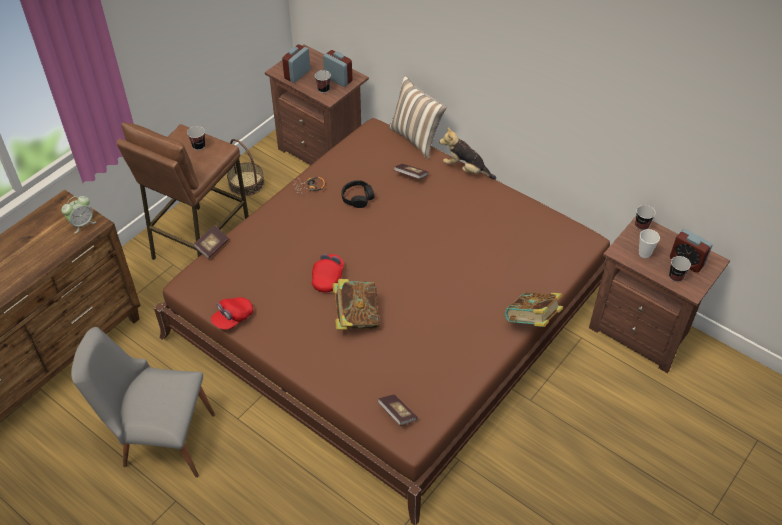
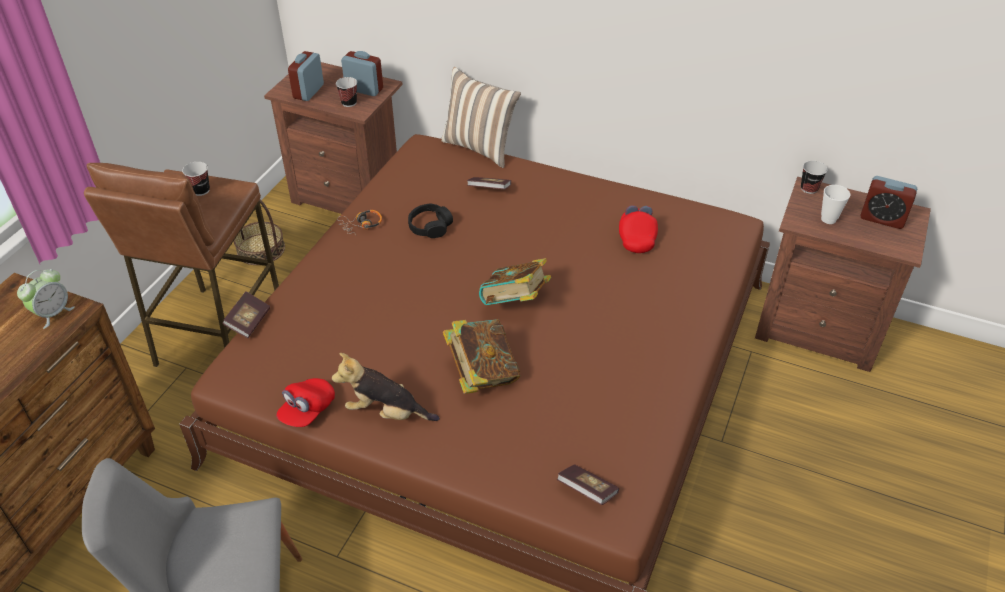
camera: 15 degrees left, 5 degrees down
red cap [312,254,344,293] -> red cap moved to [619,205,658,253]
plush toy [439,127,496,179] -> plush toy moved to [332,353,439,421]
book [505,292,563,327] -> book moved to [479,258,551,305]
cup [669,256,691,282] -> none

